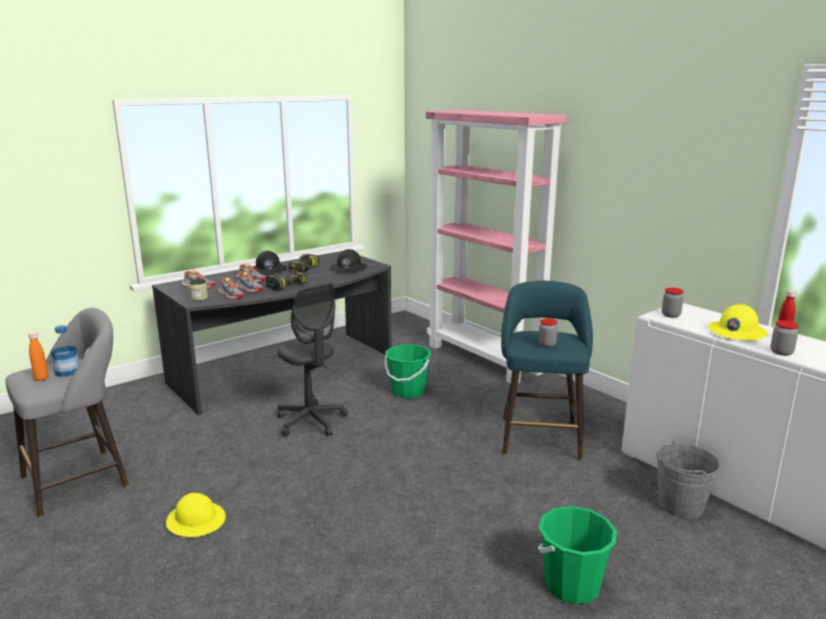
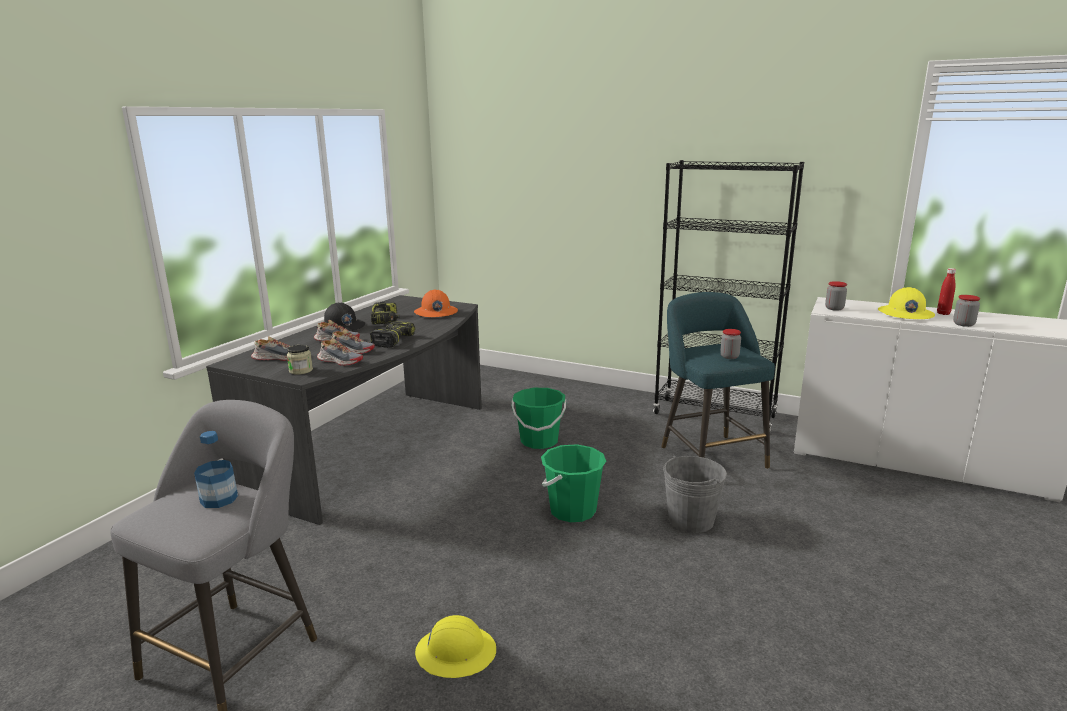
camera: 25 degrees left, 0 degrees up
orange bottle [28,332,48,381] -> none
grey office chair [277,282,348,437] -> none
black hard hat [330,249,367,272] -> orange hard hat [414,289,458,317]
pink bookcase [426,110,568,383] -> none
green bucket [538,506,617,604] -> green bucket moved to [541,444,606,522]
grey bucket [657,441,720,519] -> grey bucket moved to [663,455,727,533]
none -> black bookcase [653,160,804,431]

